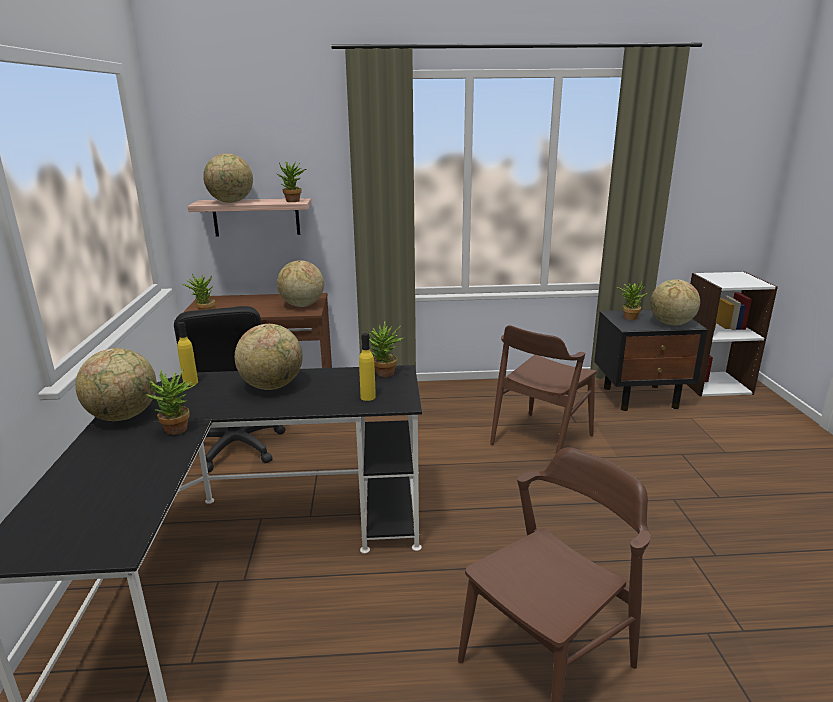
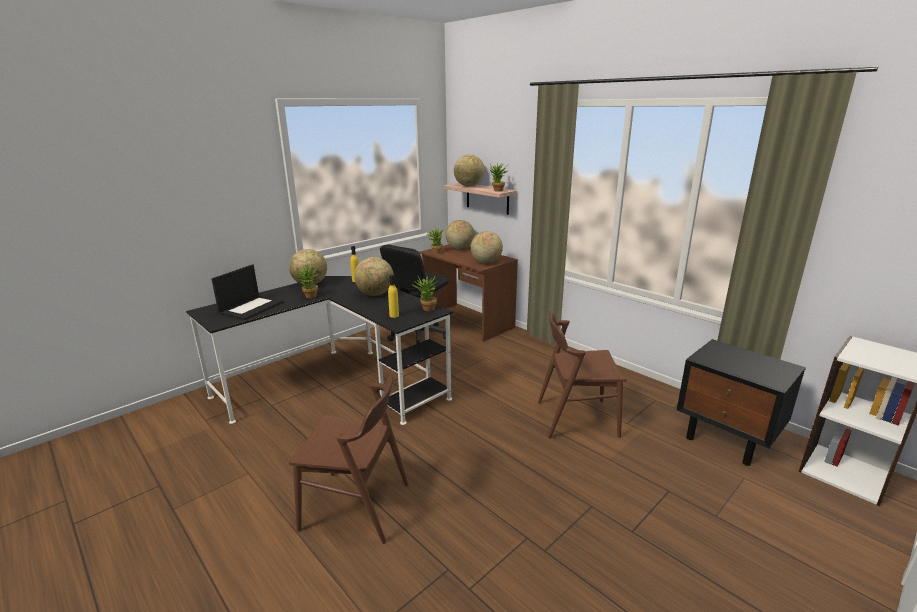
camera: 50 degrees right, 0 degrees up
potted plant [617,281,647,320] -> none
globe [650,279,700,326] -> globe moved to [445,220,475,249]
none -> laptop [212,264,284,320]

